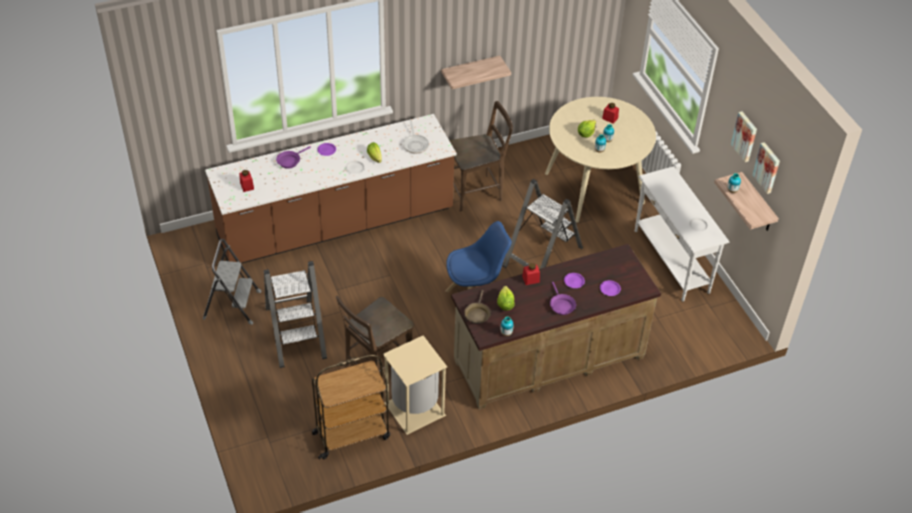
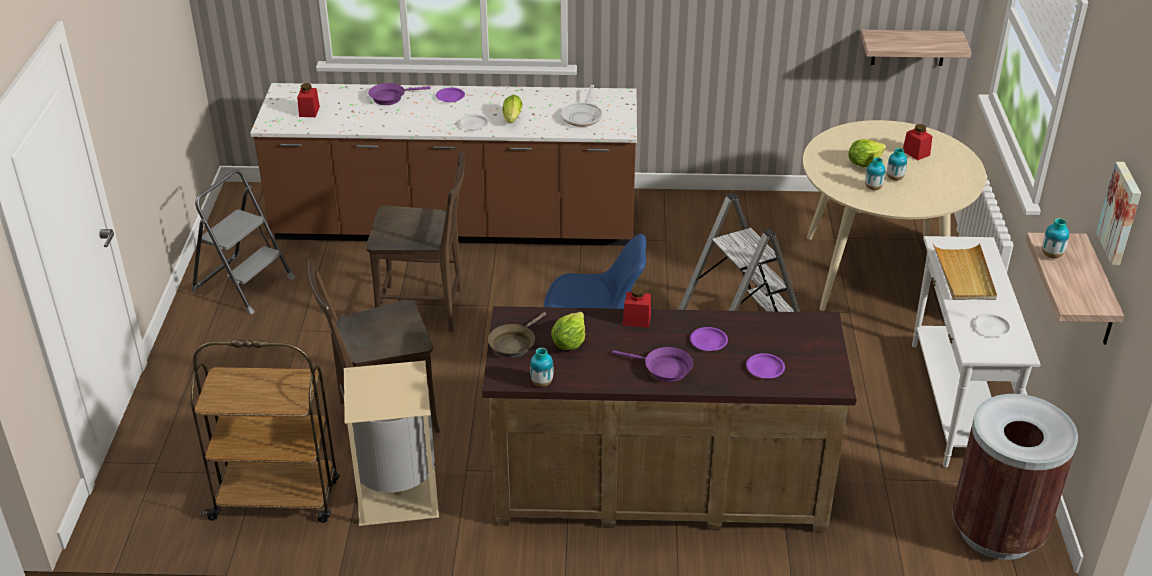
camera: 25 degrees right, 10 degrees down
grey step ladder [264,261,327,368] -> none
shelf [441,56,511,89] -> shelf moved to [860,30,972,66]
brown chair [449,101,513,212] -> brown chair moved to [366,151,465,332]
purple frying pan [550,282,576,315] -> purple frying pan turned 75 degrees counterclockwise [612,347,693,382]
picture [731,111,757,162] -> none
none -> beige tray [933,243,997,300]
none -> brown trash can [952,394,1078,560]

